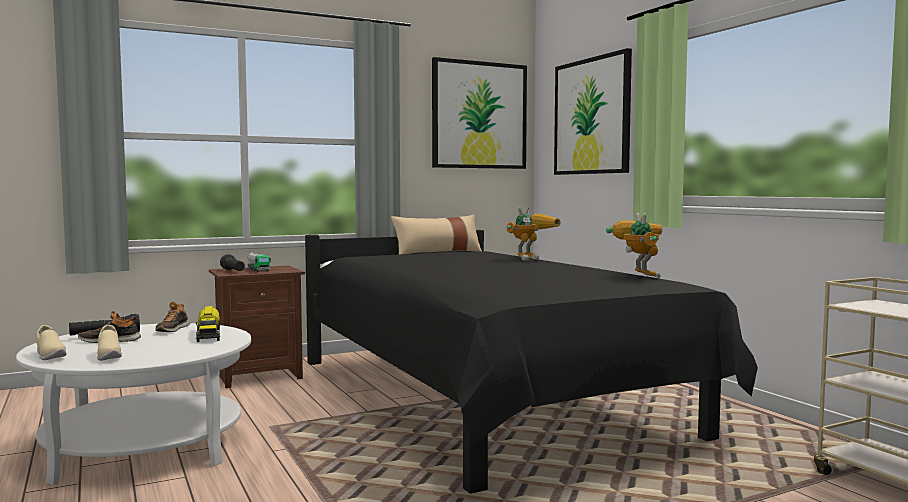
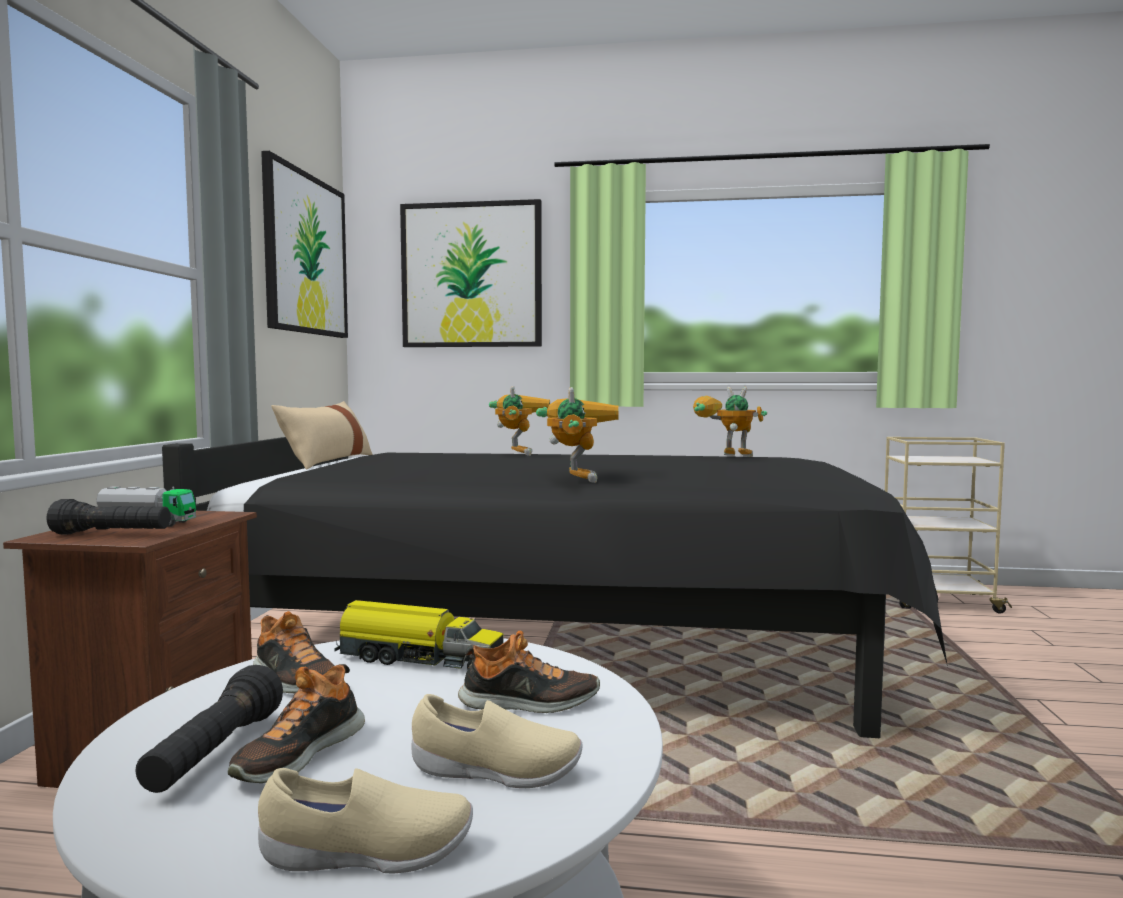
camera: 55 degrees left, 0 degrees up
none -> shoe [458,631,600,713]
none -> toy robot [536,387,618,483]

